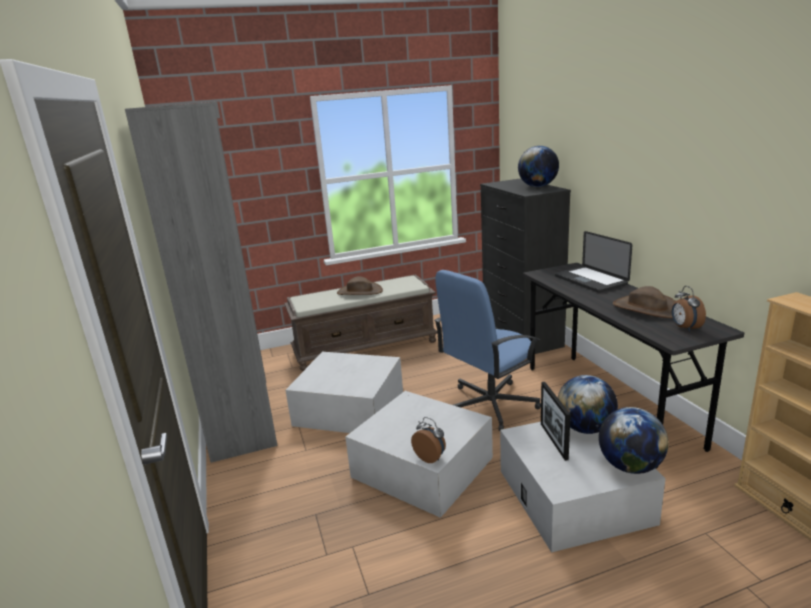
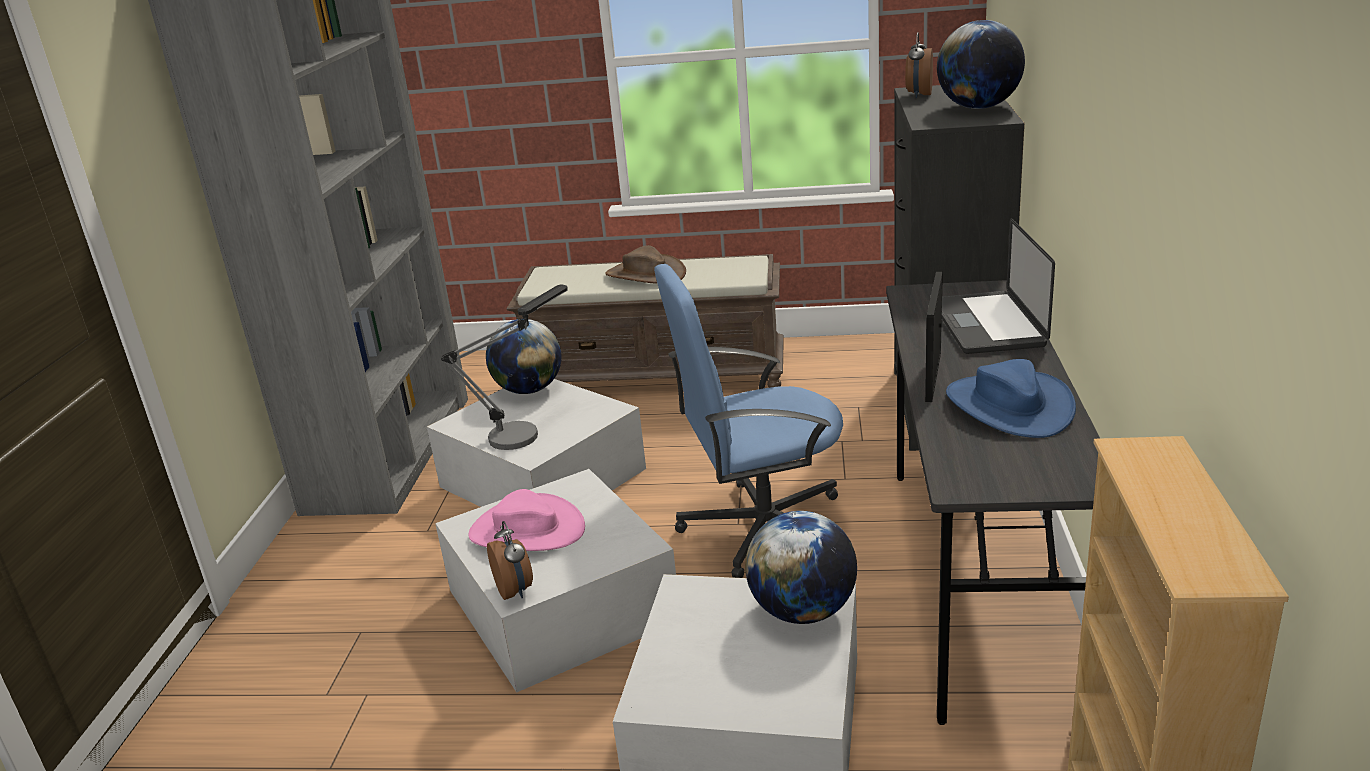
camera: 25 degrees right, 5 degrees up
picture frame [541,382,571,461] -> picture frame moved to [925,272,943,402]
globe [599,407,668,474] -> globe moved to [486,319,562,394]
brown hat [613,286,675,318] -> blue hat [946,359,1076,438]
alarm clock [672,286,706,332] -> alarm clock moved to [905,32,933,98]
none -> table lamp [441,285,568,450]
none -> pink hat [468,489,585,551]

